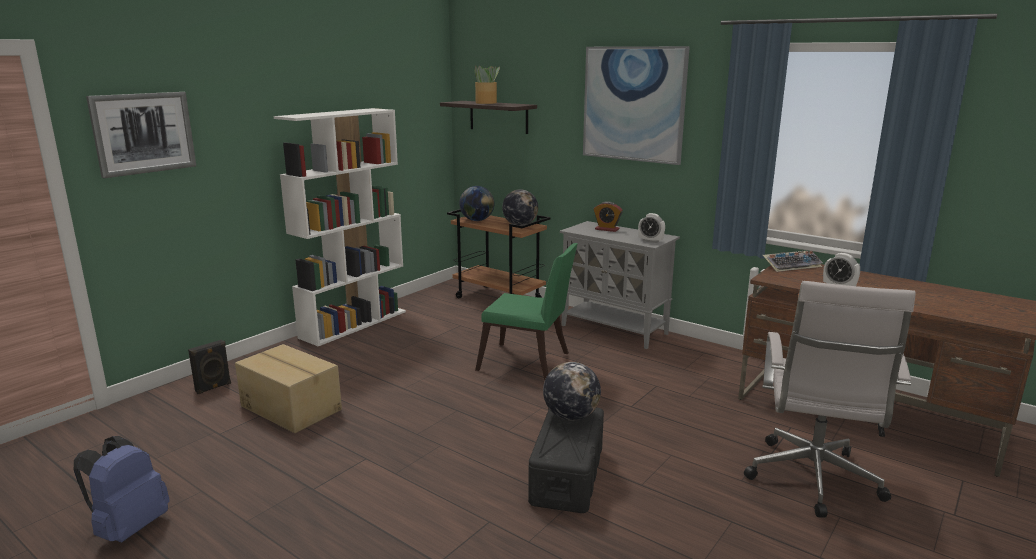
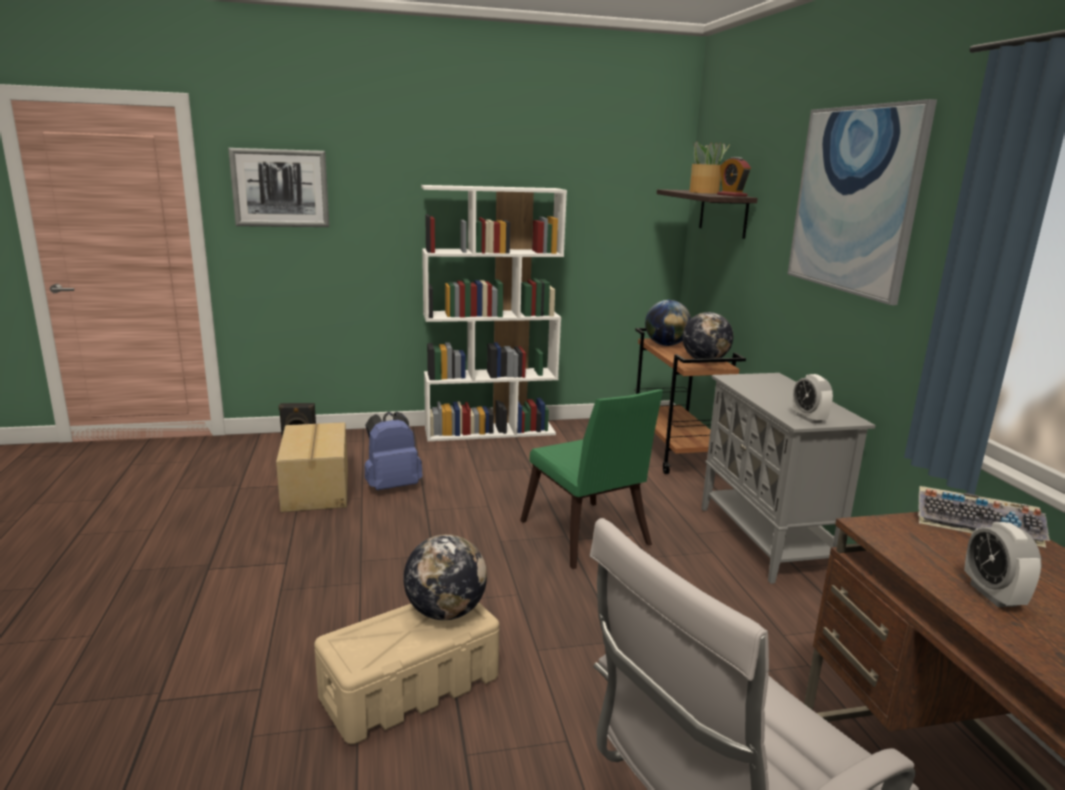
camera: 40 degrees right, 0 degrees up
blue backpack [74,436,170,542] -> blue backpack moved to [364,411,422,490]
black storage box [528,408,604,513] -> beige storage box [314,602,499,744]
alarm clock [594,201,623,232] -> alarm clock moved to [717,157,751,197]

